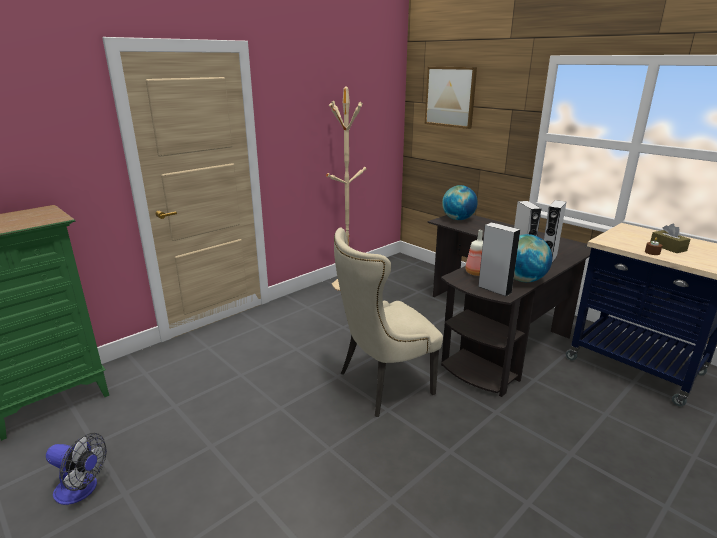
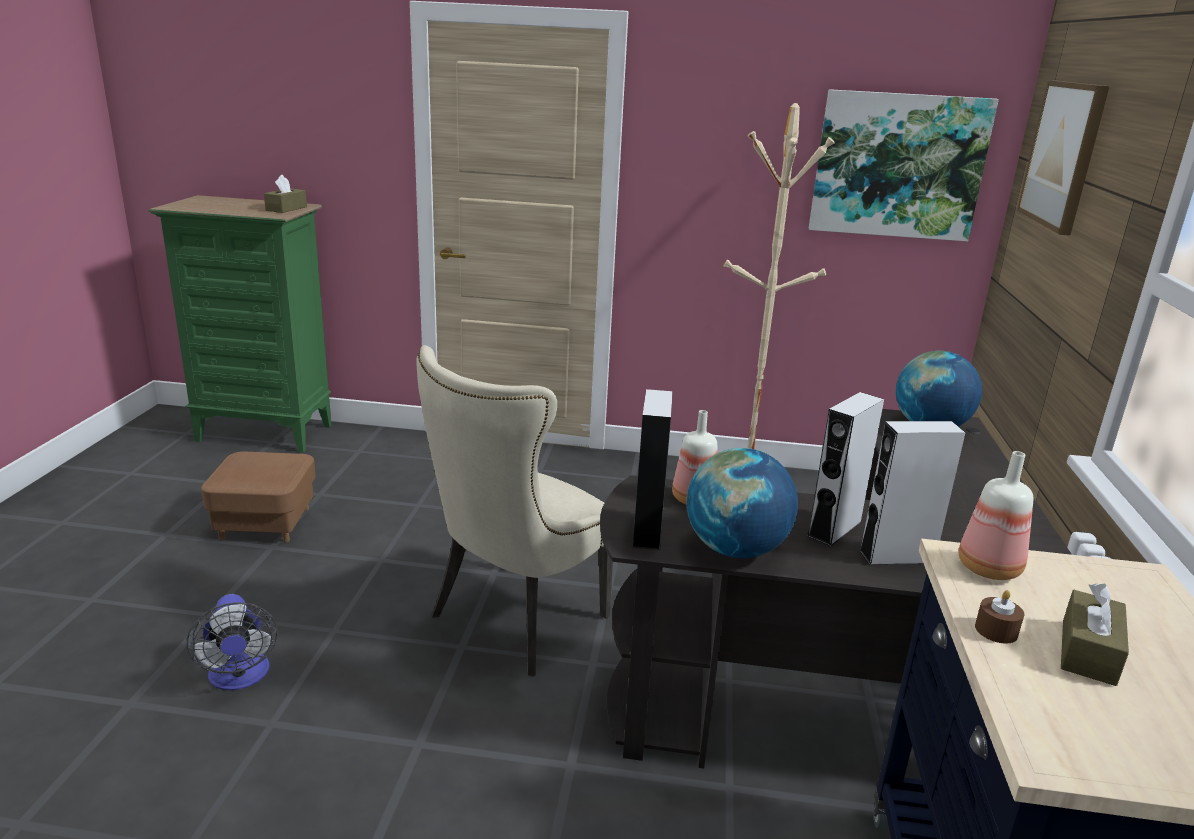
camera: 50 degrees right, 0 degrees up
fan [46,433,107,505] -> fan moved to [187,594,278,690]
beige chair [334,227,443,417] -> beige chair turned 75 degrees counterclockwise [416,345,613,676]
none -> brown ottoman [201,452,316,542]
none -> brown tissue box [264,175,307,213]
none -> picture [809,89,999,241]
none -> bottle [959,451,1033,580]

